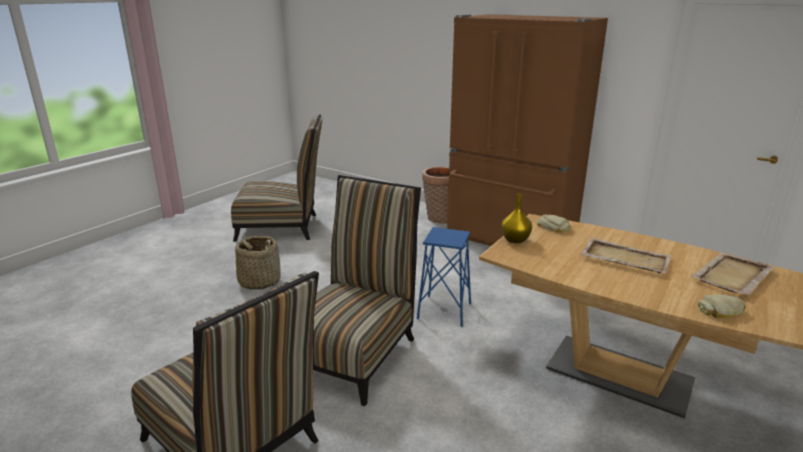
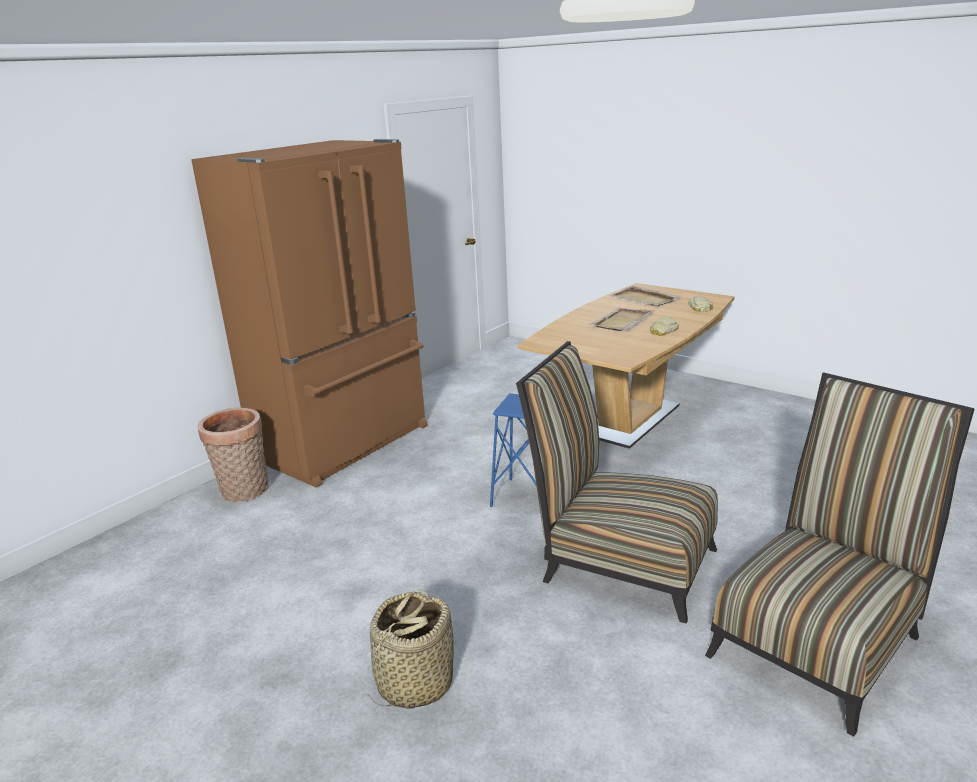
camera: 85 degrees left, 0 degrees up
chair [231,115,322,242] -> none
yellow vase [501,193,532,243] -> none
bread [537,215,571,233] -> bread moved to [650,317,679,336]

